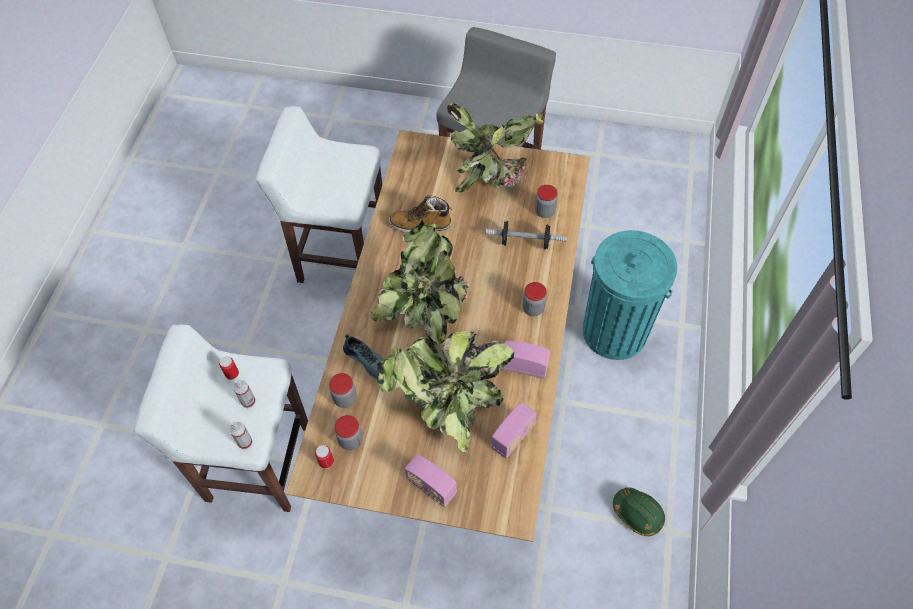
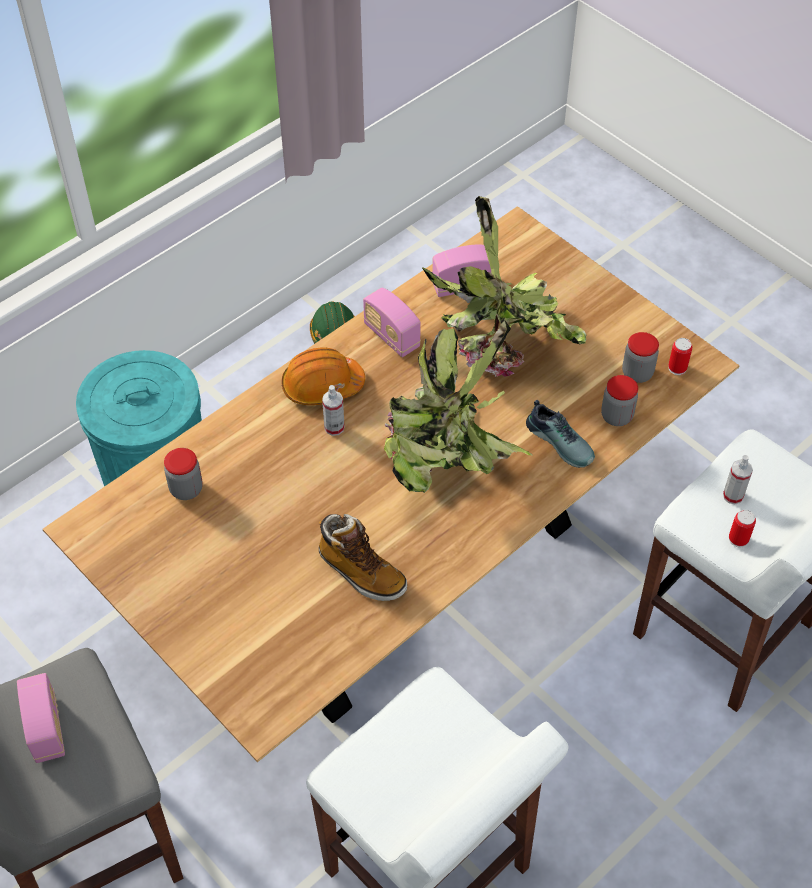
camera: 145 degrees left, 5 degrees down
spray bottle [229,421,253,449] -> spray bottle moved to [322,385,345,436]
shoe [343,334,385,380] -> shoe turned 150 degrees clockwise [526,400,595,468]
radio [405,454,457,507] -> radio moved to [17,673,65,763]
potted plant [447,102,545,193] -> none
dumbbell [486,221,567,250] -> none
jar [522,282,547,316] -> orange hard hat [281,348,365,405]

